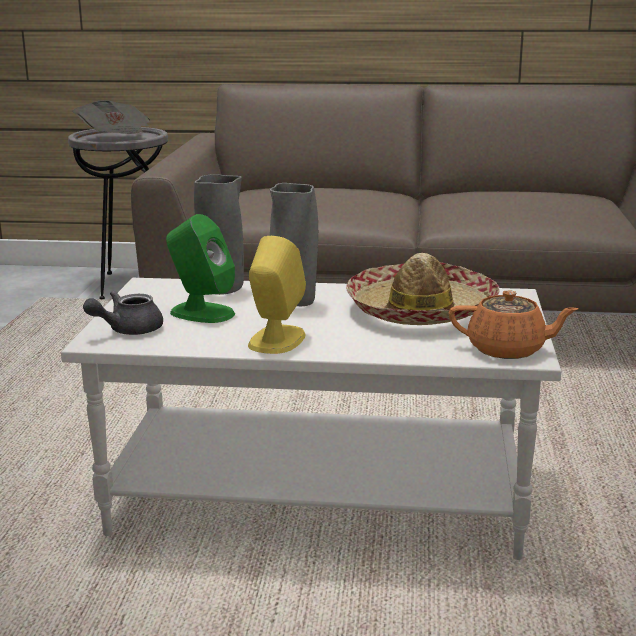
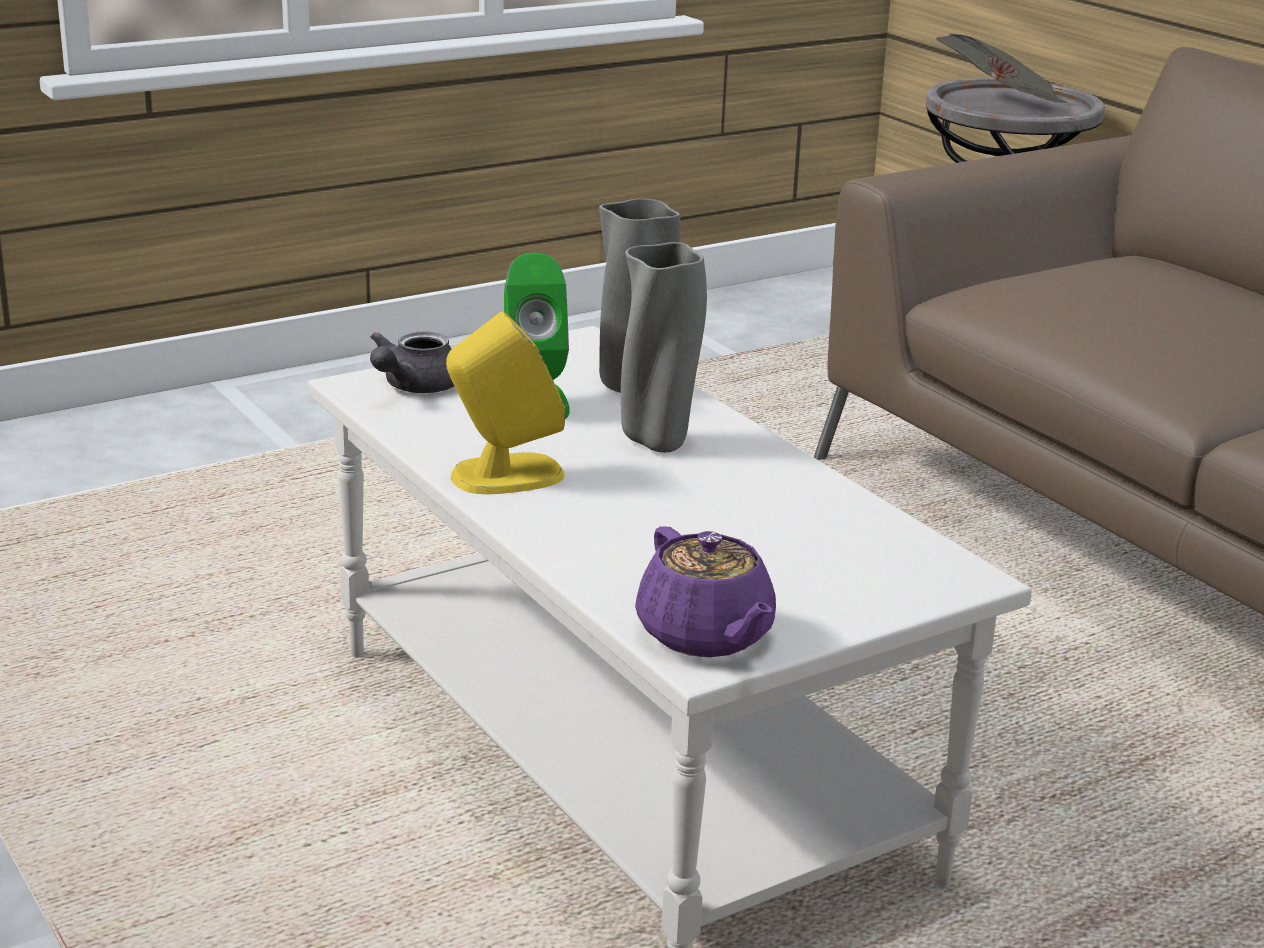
camera: 50 degrees right, 5 degrees up
grey teapot [83,291,163,335] -> grey teapot turned 75 degrees counterclockwise [370,331,454,393]
hat [346,253,500,325] -> none
orange teapot [449,290,578,359] -> purple teapot [635,526,776,657]

